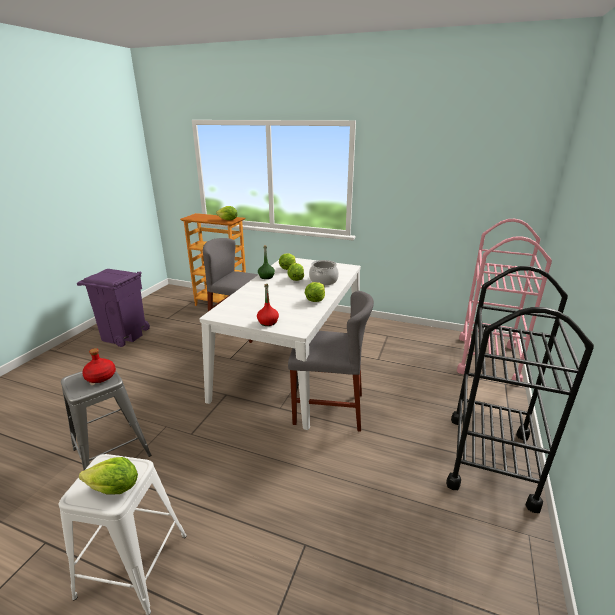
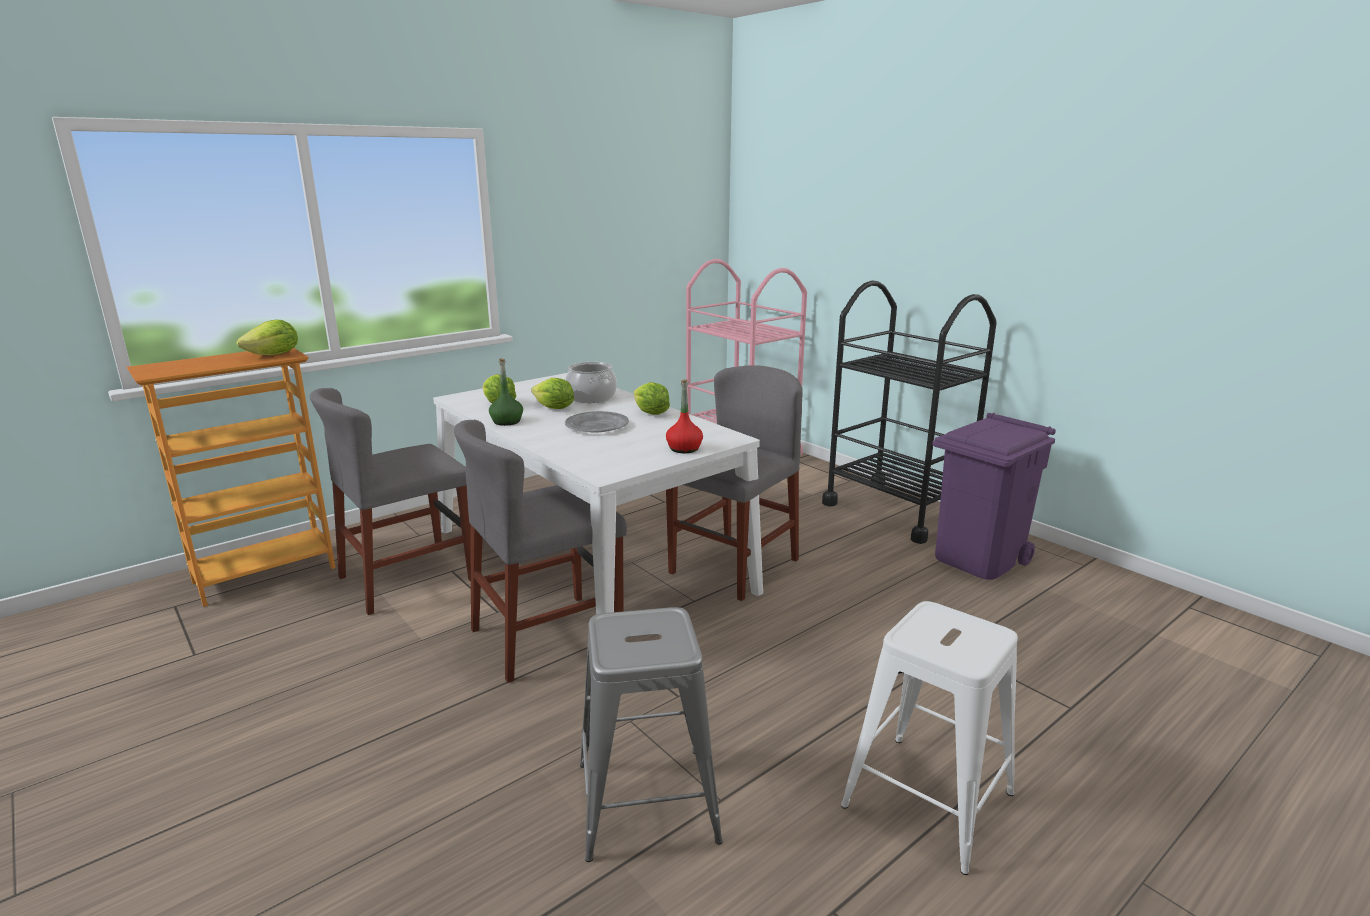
camera: 60 degrees left, 5 degrees down
purple trash can [77,269,150,347] -> purple trash can moved to [932,413,1056,580]
lettuce [79,457,138,495] -> none
red bottle [82,348,116,383] -> none
none -> grey chair [454,420,627,683]
none -> grey plate [565,411,629,433]

